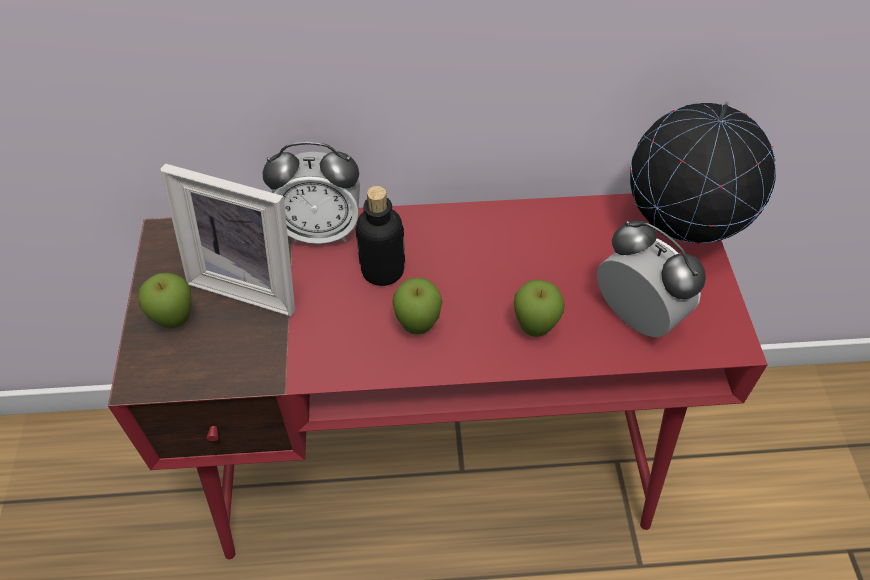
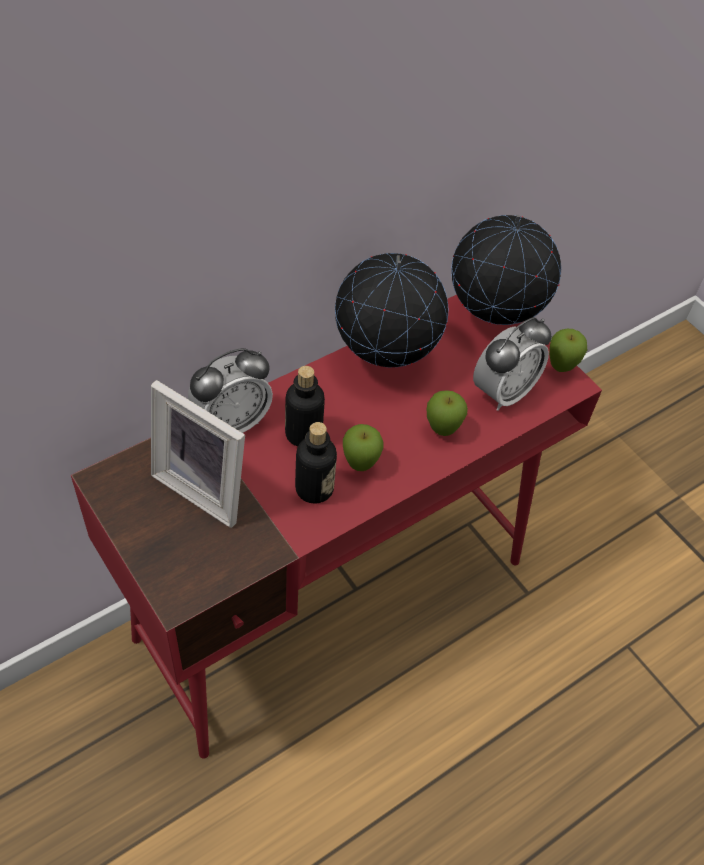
camera: 35 degrees left, 0 degrees up
apple [138,273,191,328] -> apple moved to [549,329,587,372]
picture frame [160,164,295,316] -> picture frame turned 45 degrees clockwise [151,380,245,528]
alarm clock [597,221,706,337] -> alarm clock turned 120 degrees clockwise [473,317,552,411]
none -> bottle [295,422,337,504]
none -> globe [335,253,448,367]

